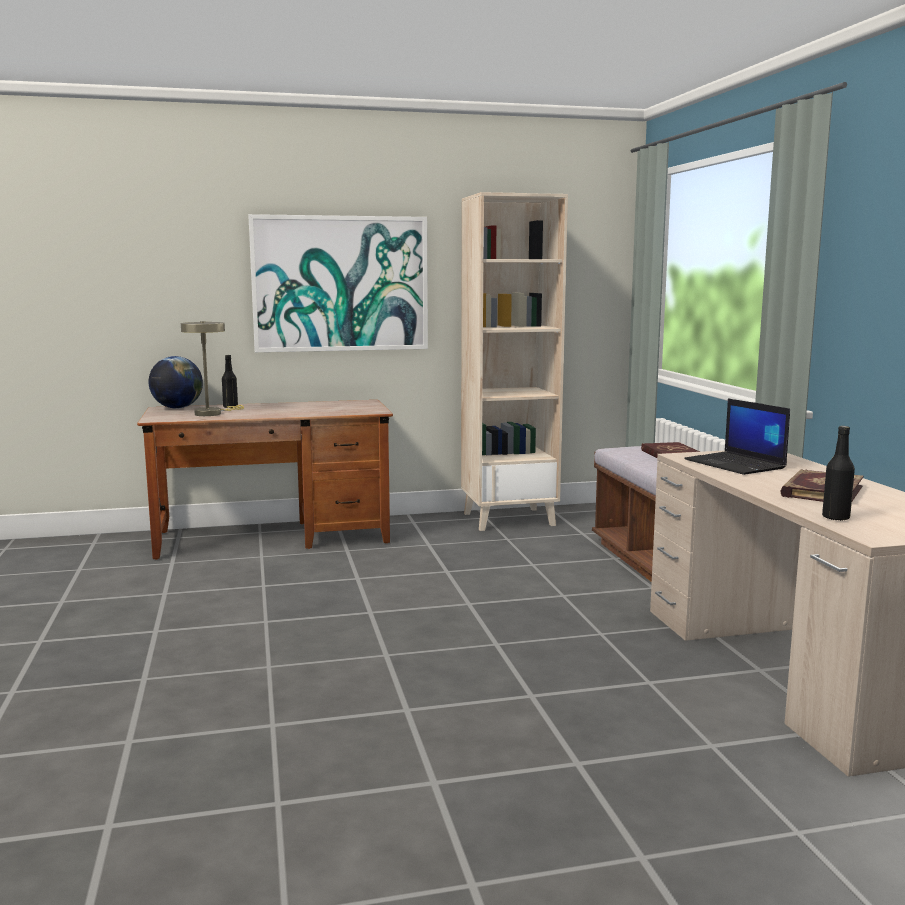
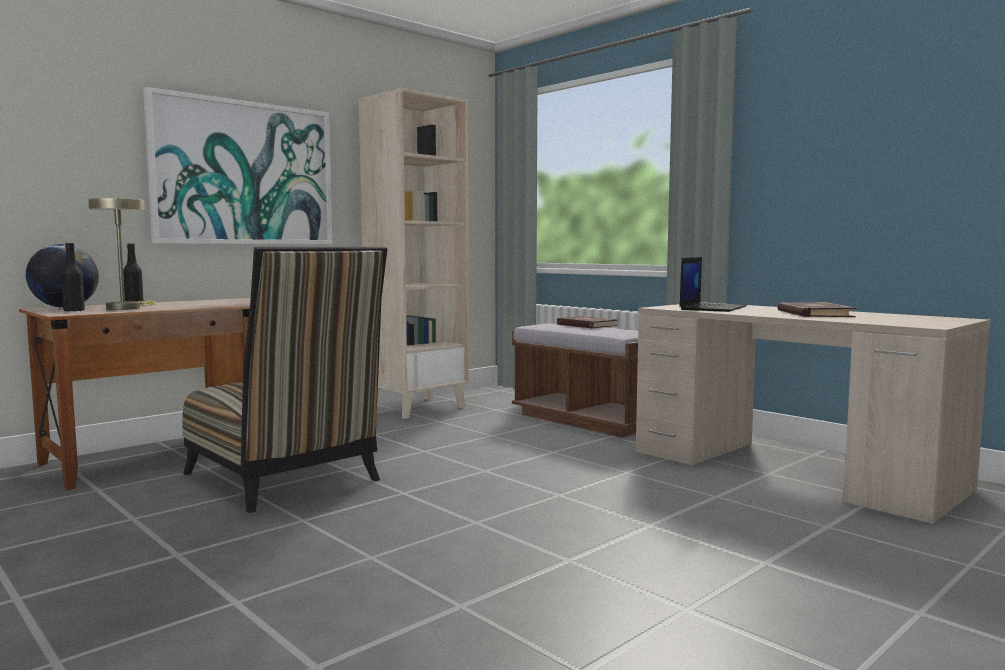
camera: 30 degrees left, 5 degrees down
laptop [684,399,790,475] -> laptop turned 90 degrees counterclockwise [679,257,747,312]
black bottle [822,426,855,521] -> black bottle moved to [61,243,85,312]
none -> chair [182,247,388,513]

